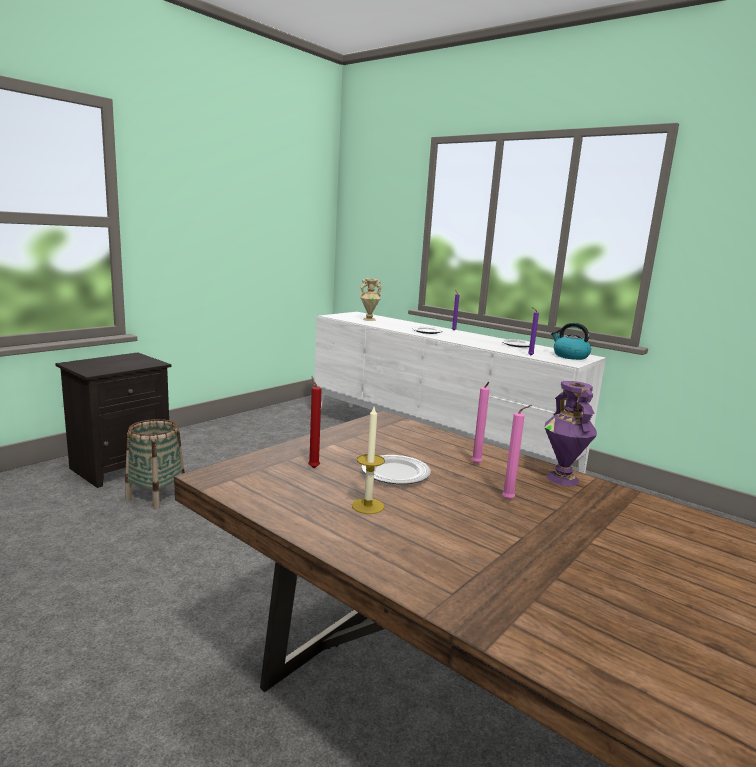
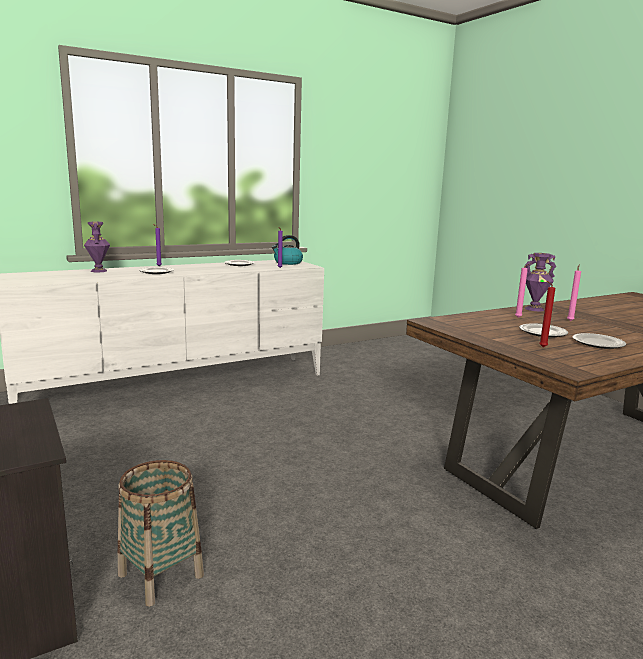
camera: 70 degrees left, 0 degrees up
candle [352,407,385,514] -> plate [573,333,626,349]
beige vase [360,278,382,321] -> none
none -> purple vase [84,222,110,272]

